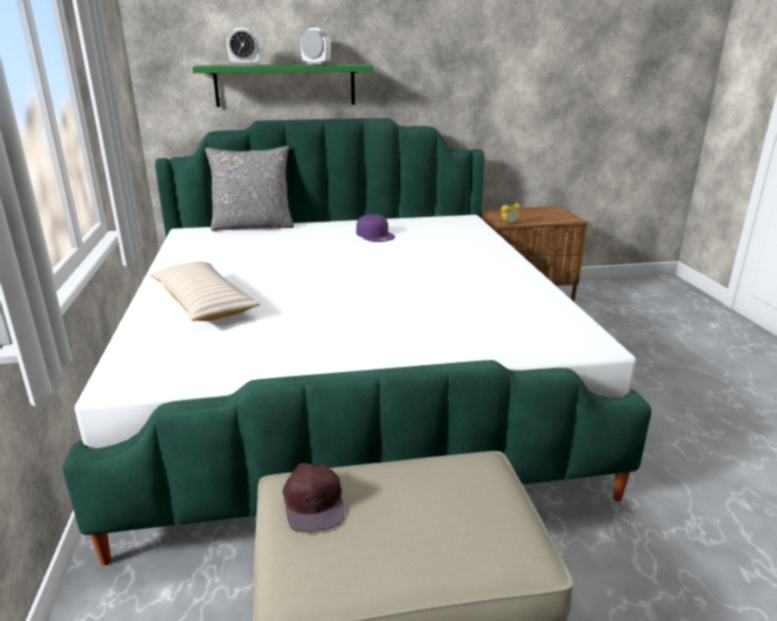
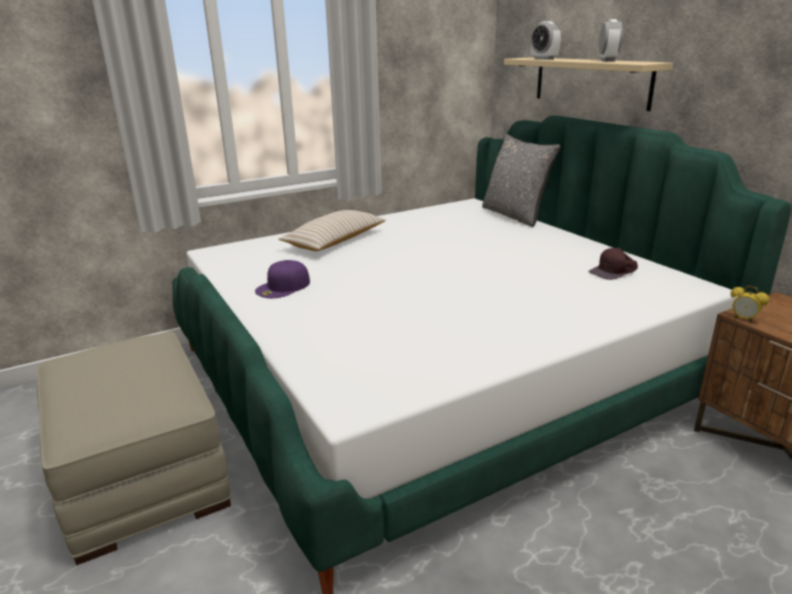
camera: 70 degrees right, 0 degrees up
green shelf [192,64,373,107] -> beige shelf [504,57,673,111]
brown cap [282,463,344,532] -> brown cap moved to [588,248,638,280]
purple cap [356,214,395,242] -> purple cap moved to [255,260,310,298]

